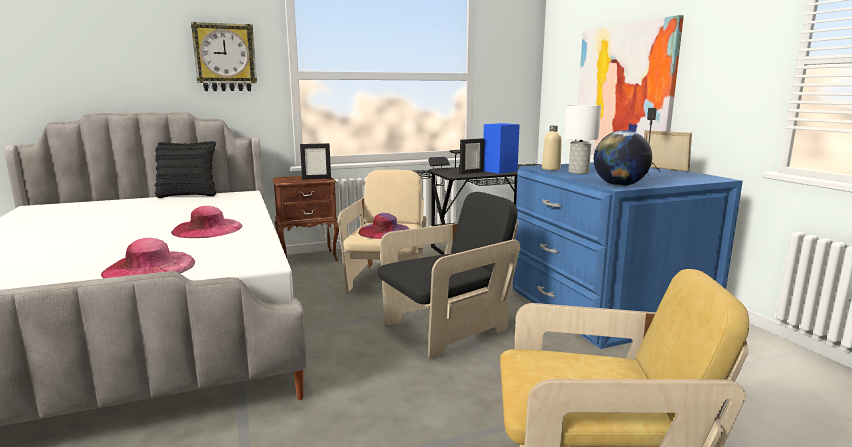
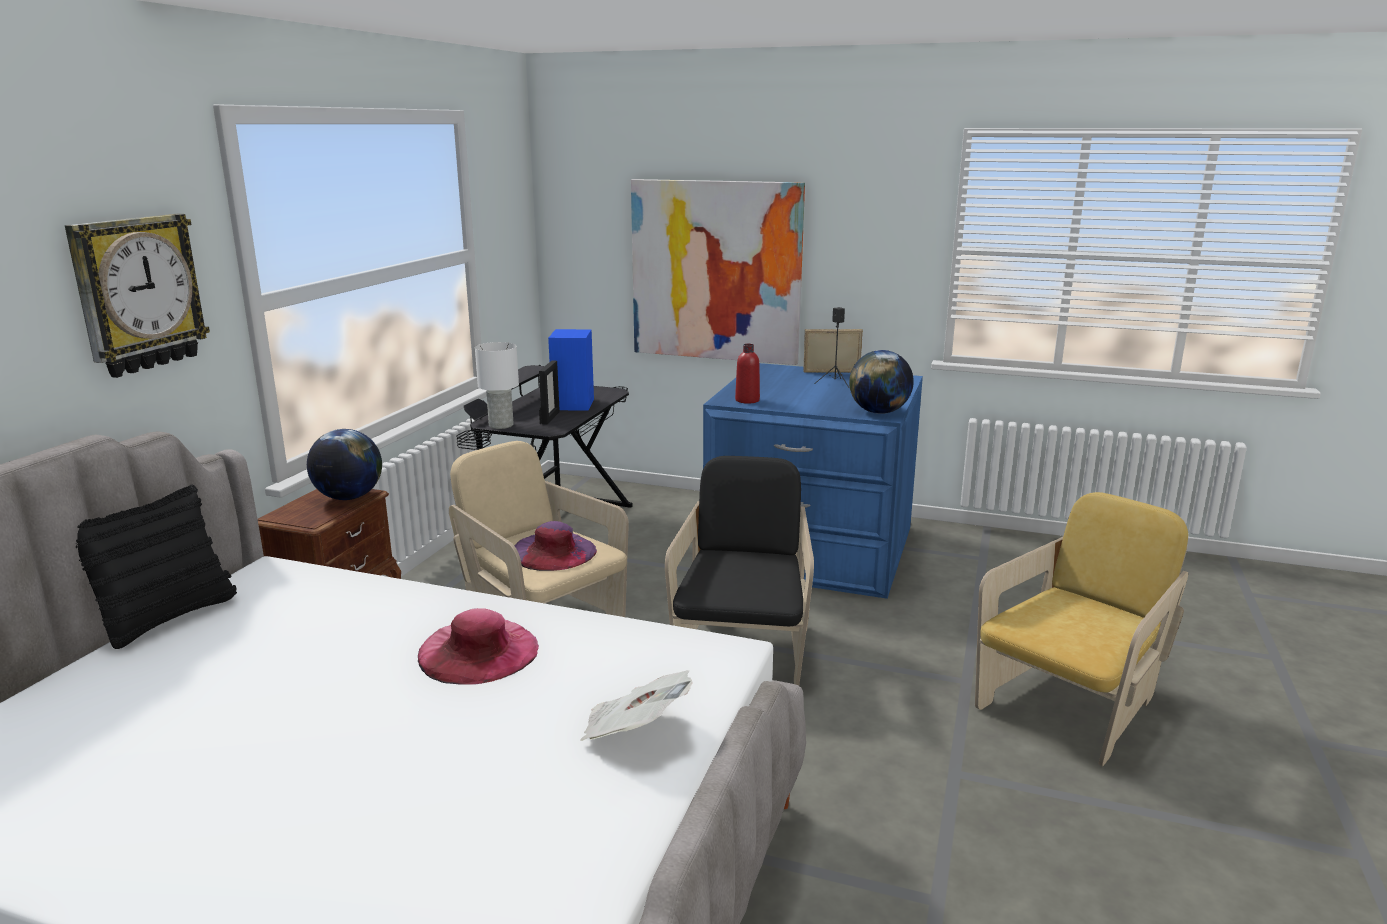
camera: 50 degrees left, 5 degrees up
pink hat [101,238,195,278] -> newspaper [580,670,692,741]
picture frame [300,143,331,180] -> globe [307,429,382,500]
beige bottle [542,125,562,170] -> red bottle [735,344,760,404]
white table lamp [564,105,601,174] -> white table lamp moved to [475,342,519,429]

